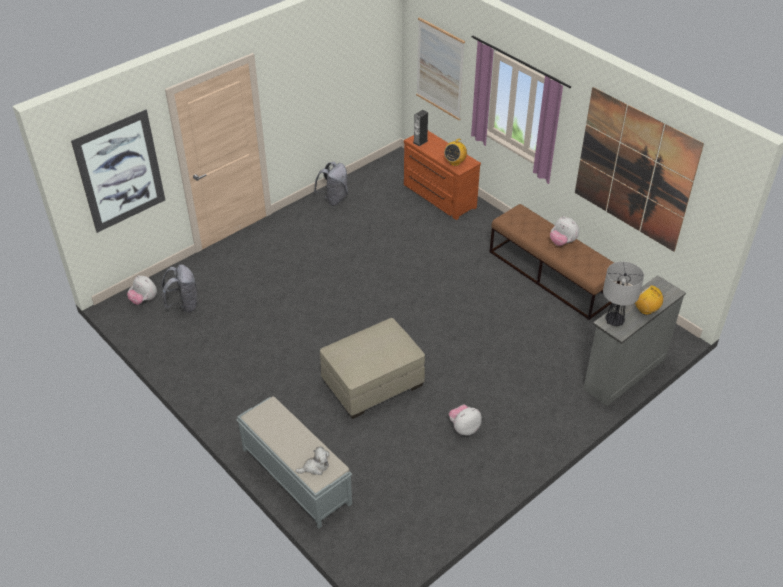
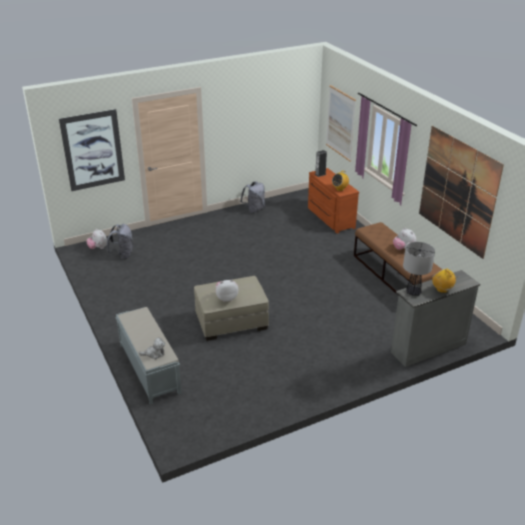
camera: 15 degrees right, 10 degrees down
plush toy [449,404,482,435] -> plush toy moved to [216,280,238,302]

